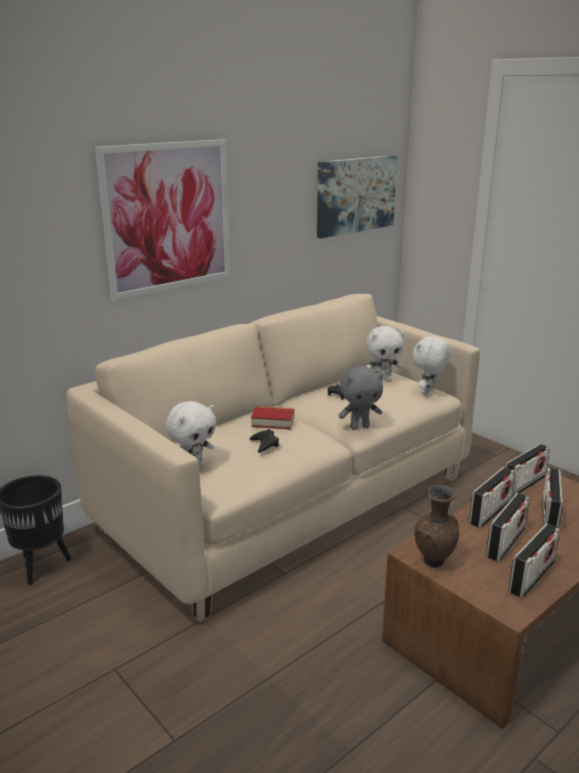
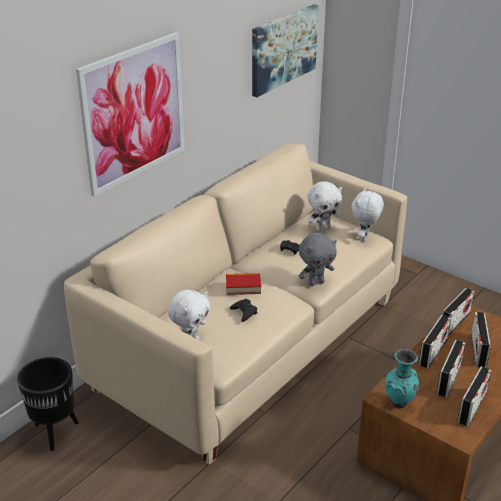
camera: 10 degrees left, 10 degrees up
brown vase [414,485,459,568] -> turquoise vase [385,349,419,409]

